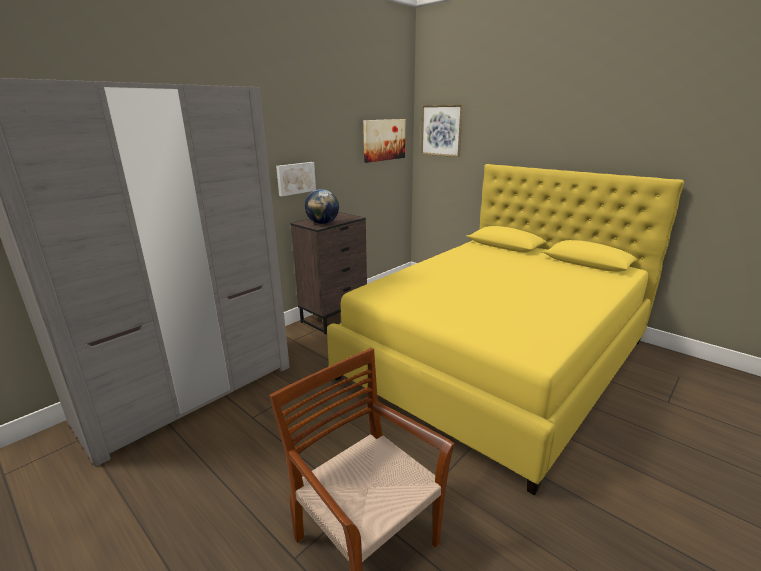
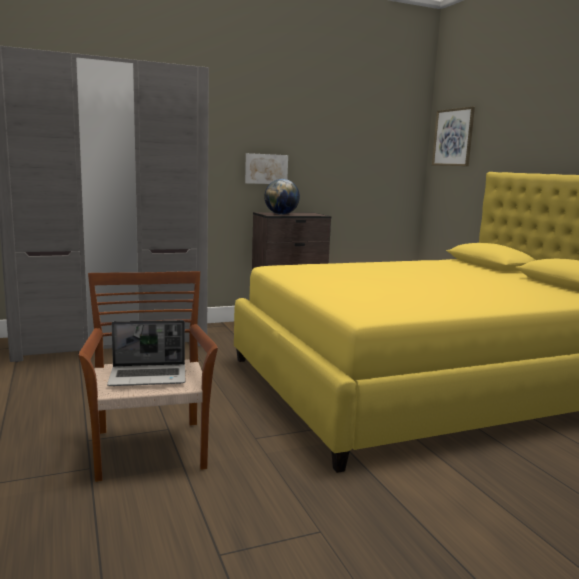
camera: 25 degrees right, 10 degrees down
picture [363,119,405,163] -> none
none -> laptop [107,320,186,386]

